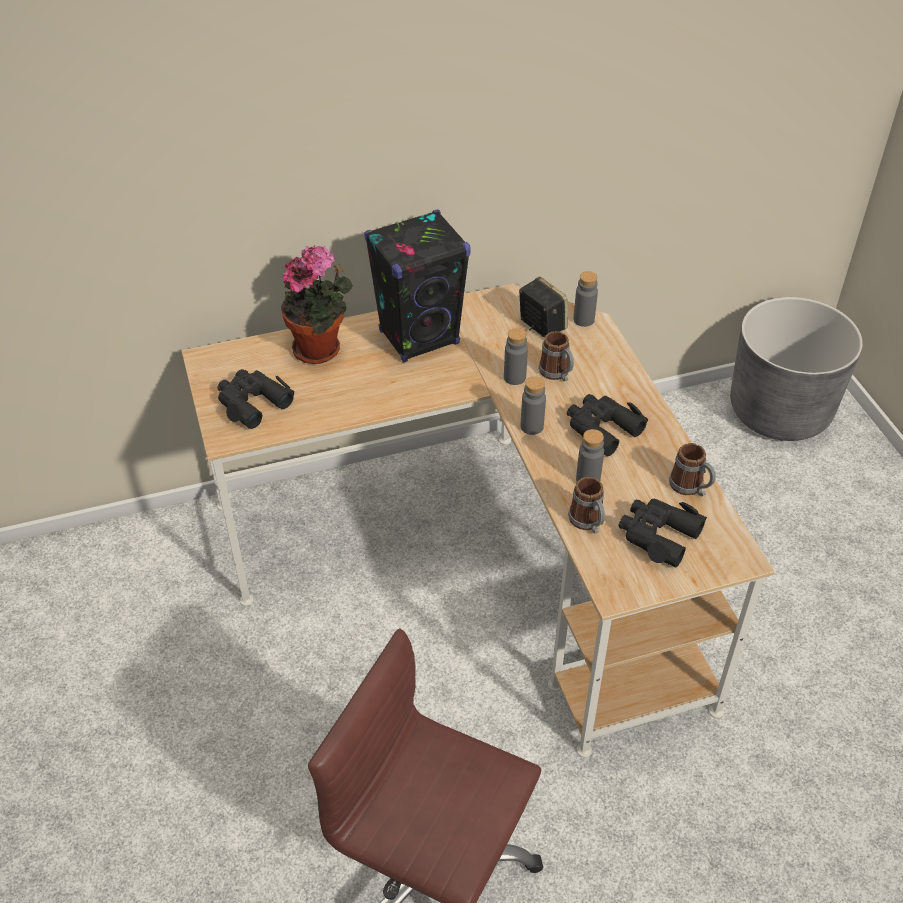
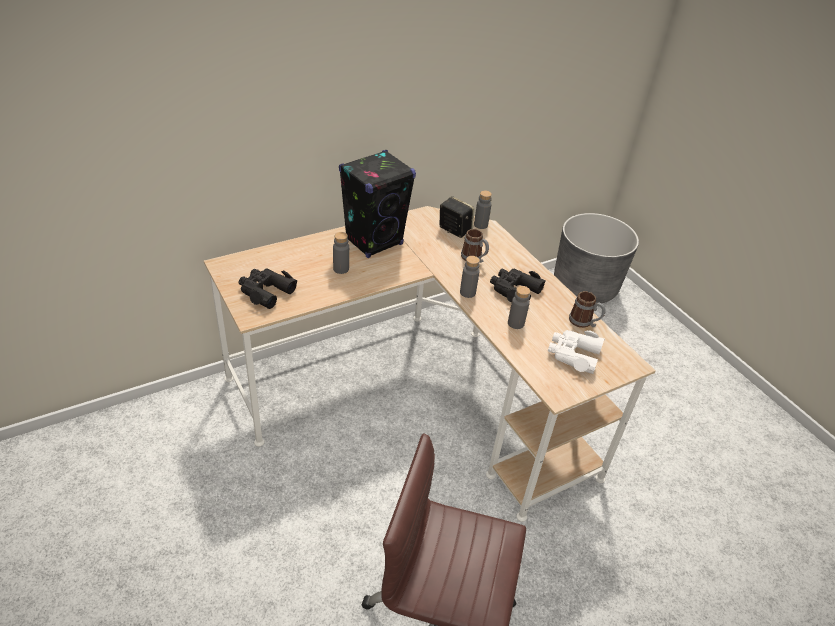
camera: 15 degrees left, 5 degrees down
potted plant [281,245,353,364] -> none
grey bottle [504,328,528,385] -> grey bottle moved to [333,232,349,274]
mug [568,477,605,534] -> none
black binoculars [618,498,707,568] -> white binoculars [548,330,605,374]

